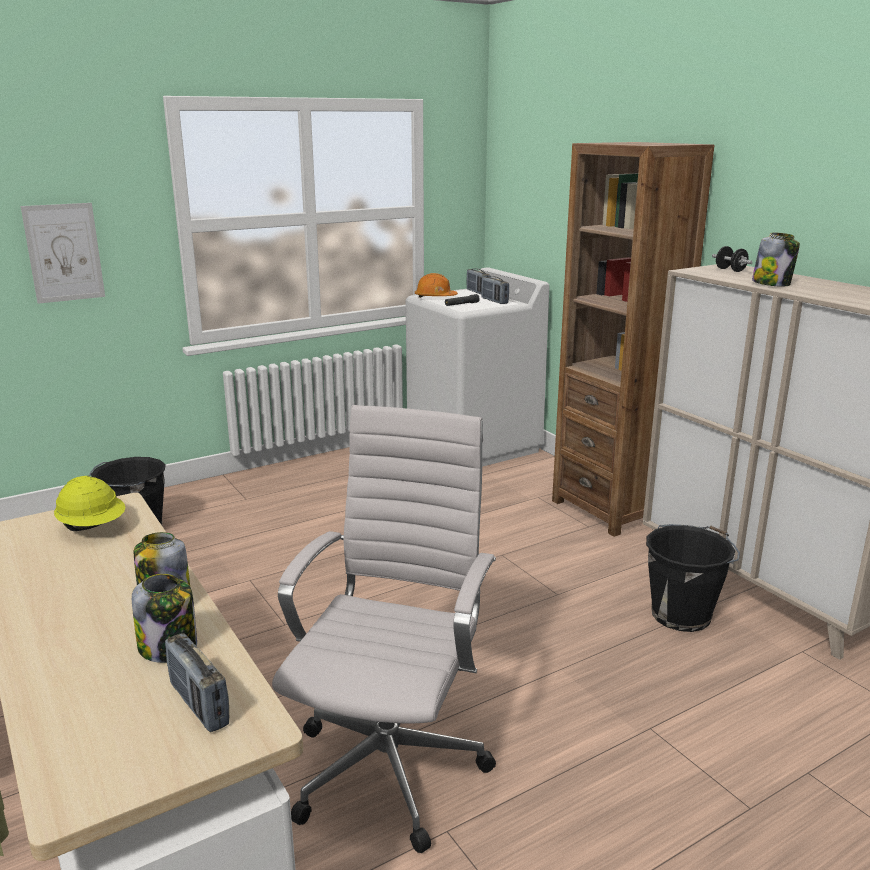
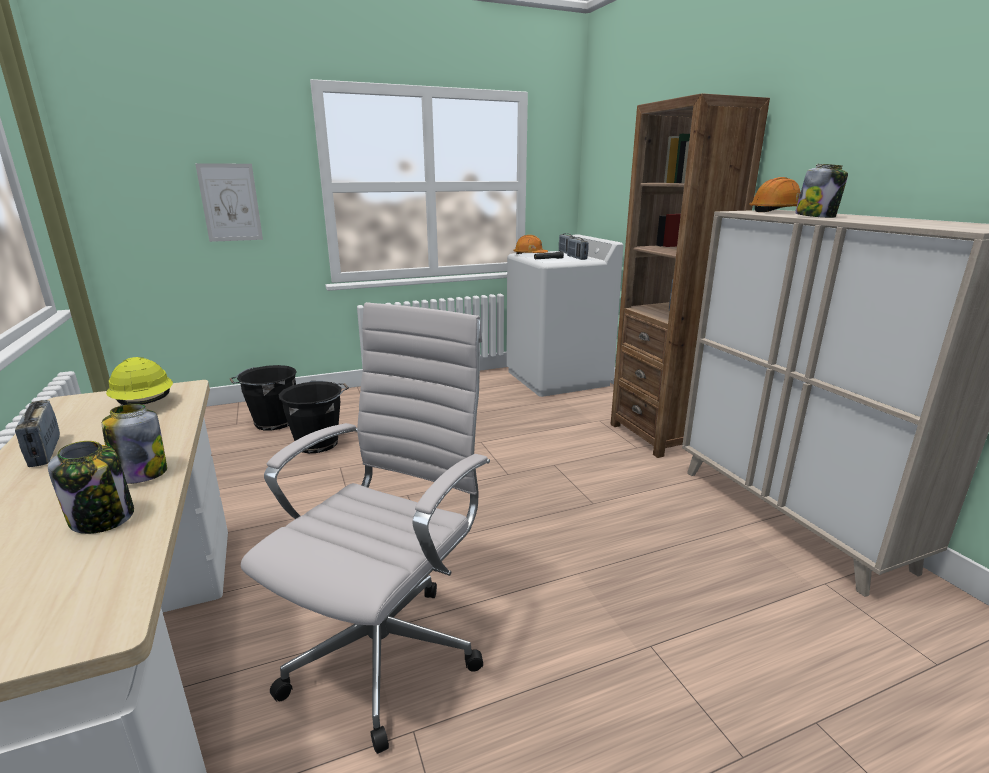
camera: 10 degrees right, 0 degrees up
radio [165,633,230,732] -> radio moved to [15,400,60,467]
black bucket [646,524,740,632] -> black bucket moved to [279,381,349,453]
black dumbbell [712,246,753,272] -> orange hard hat [749,177,801,212]

